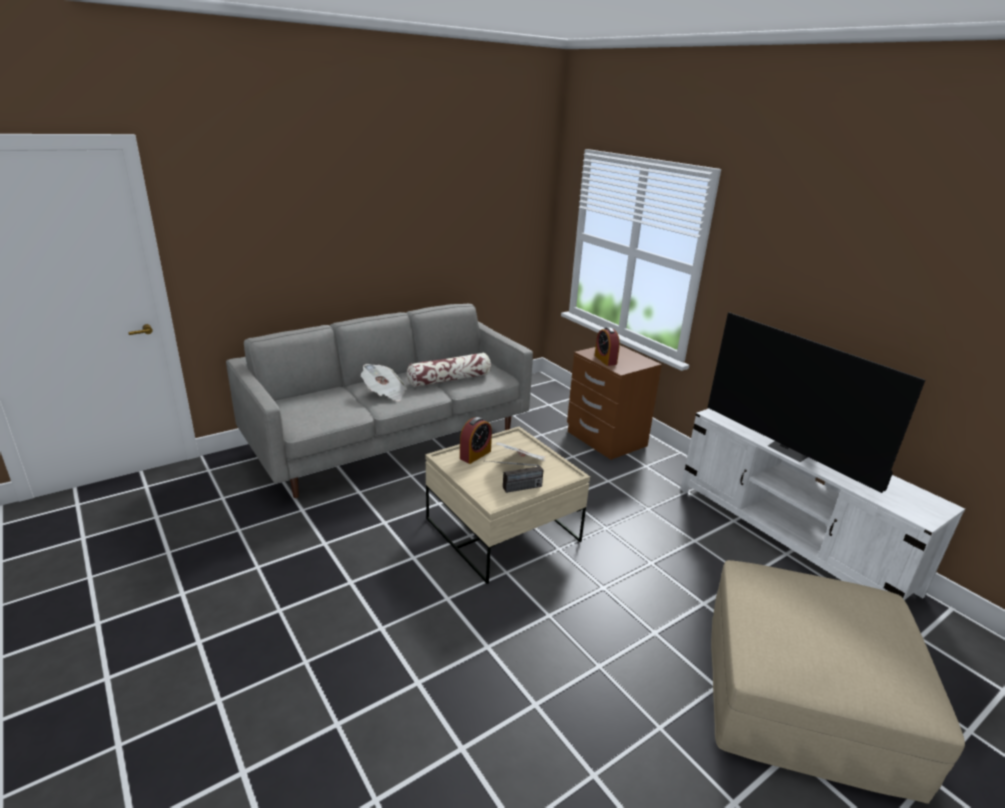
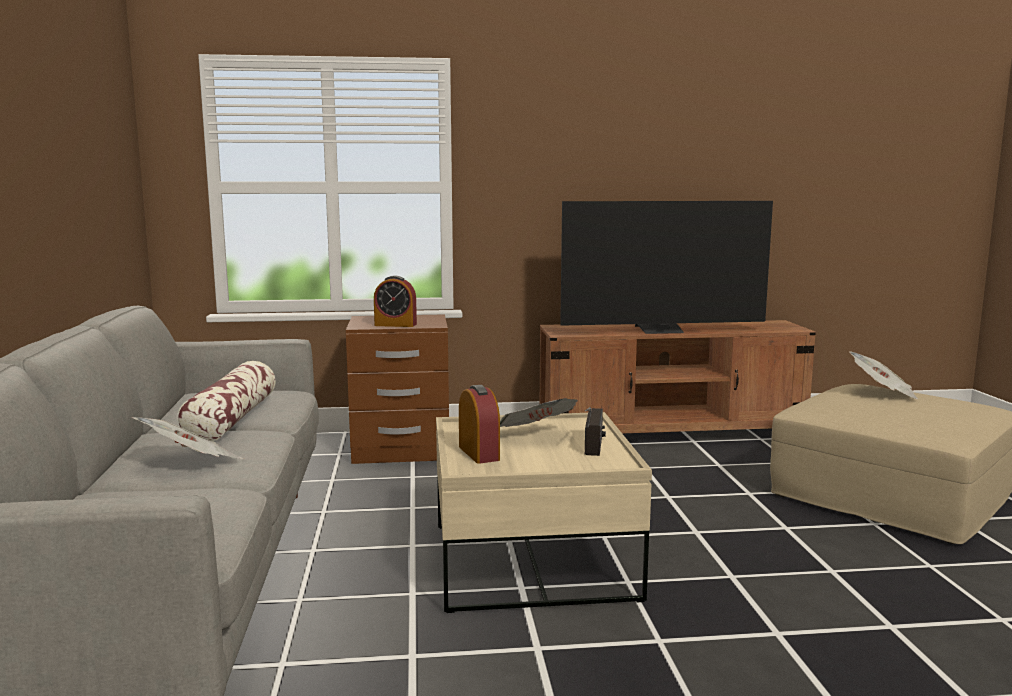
camera: 60 degrees left, 15 degrees down
white tv stand [680,408,965,600] -> brown tv stand [540,320,816,434]
none -> newspaper [849,351,918,399]

